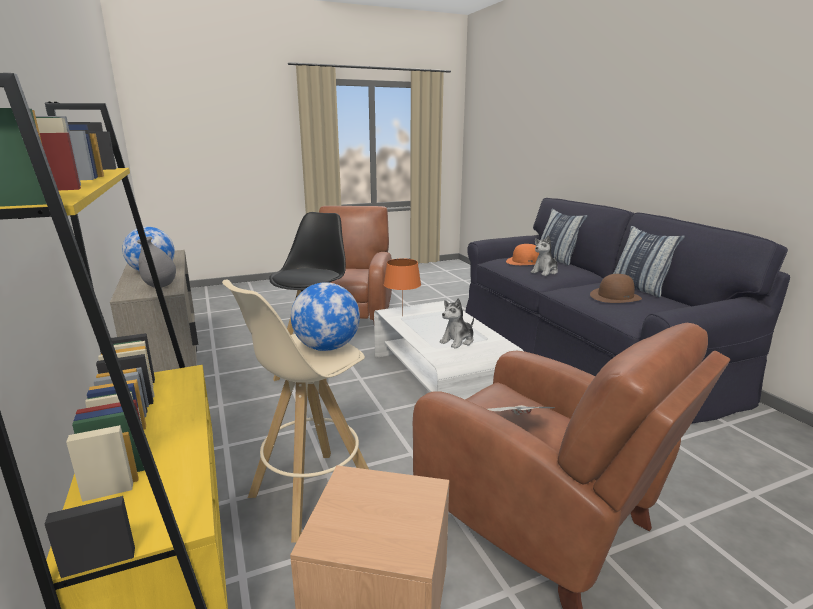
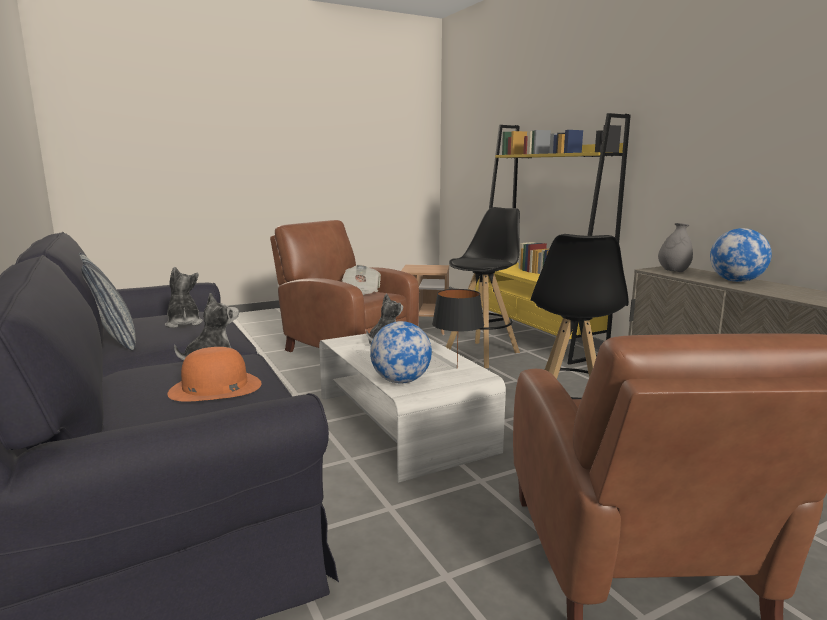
camera: 175 degrees right, 5 degrees down
beige stool [222,280,369,543] -> black stool [446,207,520,368]
globe [291,282,360,351] -> globe moved to [370,321,432,383]
orange table lamp [384,258,421,316] -> black table lamp [432,289,484,368]
pillow [541,209,588,266] -> none
brown hat [590,274,642,303] -> plush toy [165,267,203,328]

